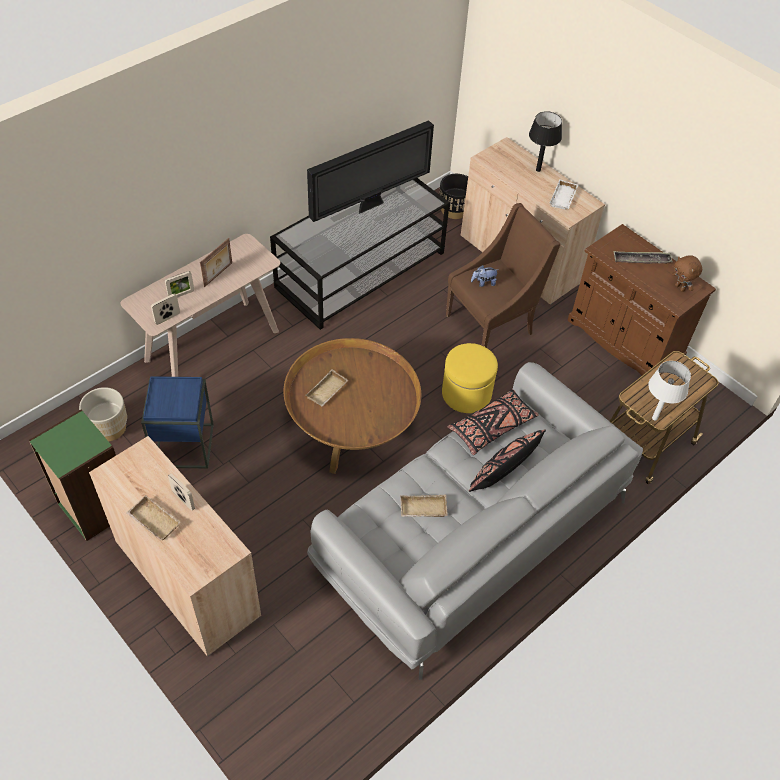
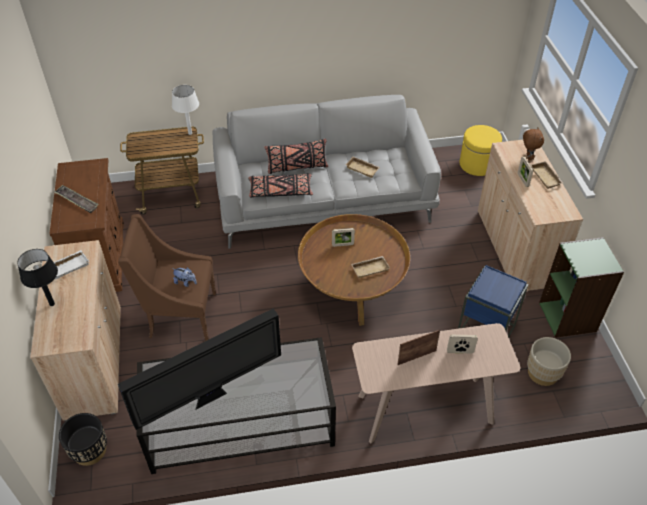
camera: 145 degrees left, 5 degrees down
picture frame [151,294,180,325] -> picture frame moved to [332,228,355,247]
television [307,120,434,222] -> television turned 150 degrees clockwise [118,309,281,430]
yellow ottoman [442,343,498,413] -> yellow ottoman moved to [460,125,502,176]
brown plush toy [672,255,702,292] -> brown plush toy moved to [523,128,544,160]

